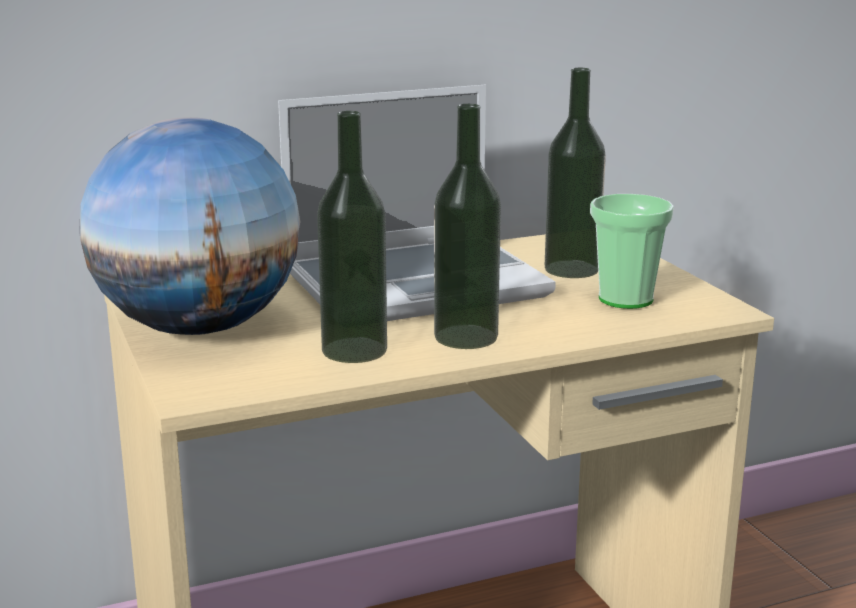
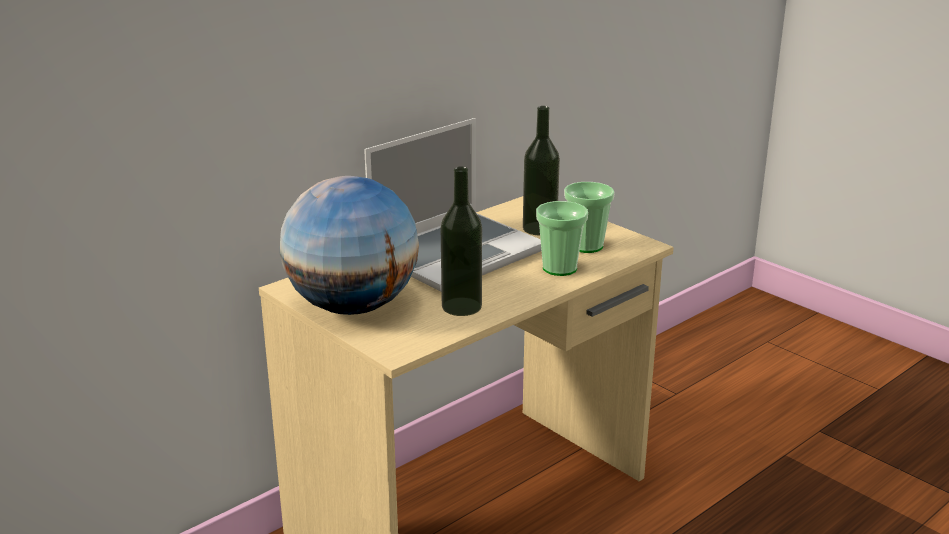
camera: 20 degrees left, 5 degrees up
bottle [434,104,501,349] -> none
none -> cup [536,201,588,276]

